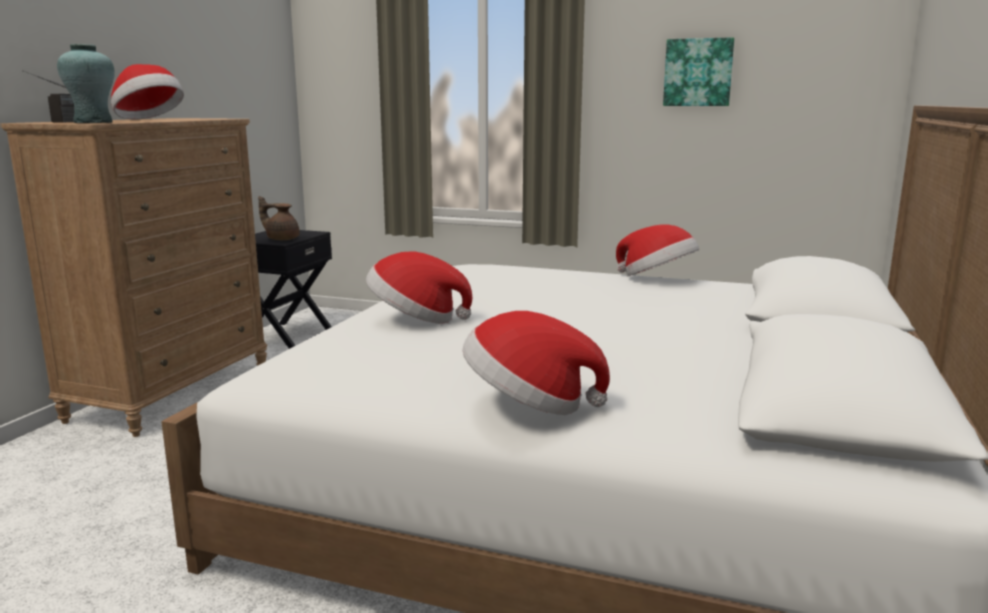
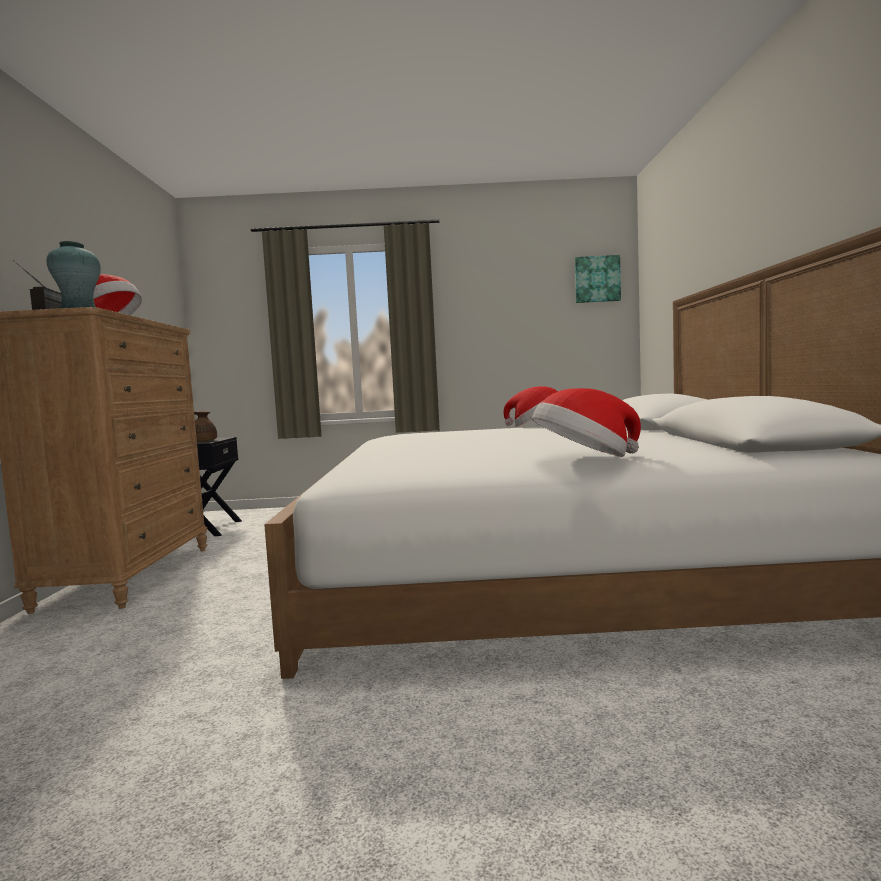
camera: 20 degrees left, 10 degrees down
hat [366,251,472,324] -> none
picture [663,37,734,106] -> picture moved to [575,255,621,303]

